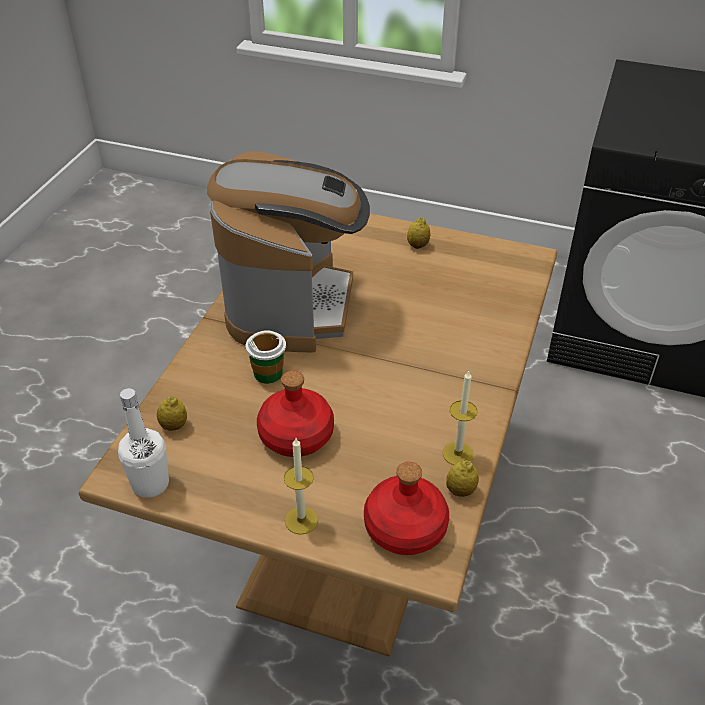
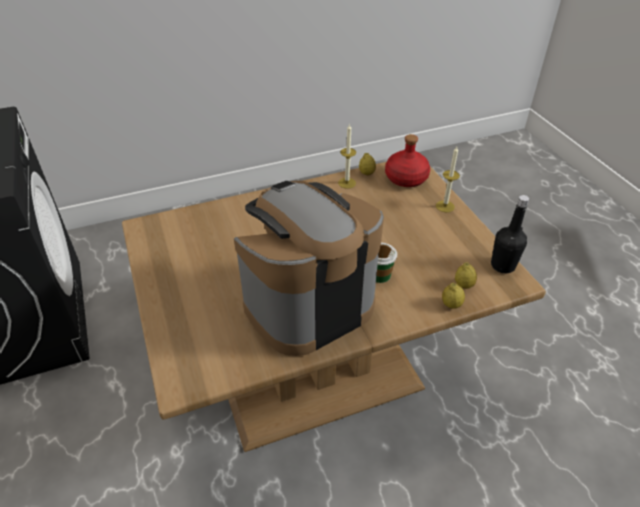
camera: 130 degrees left, 0 degrees up
white bottle [118,388,169,498] -> black bottle [491,195,529,273]
red bottle [257,371,334,457] -> none
lemon [407,218,430,249] -> lemon moved to [442,282,465,309]

